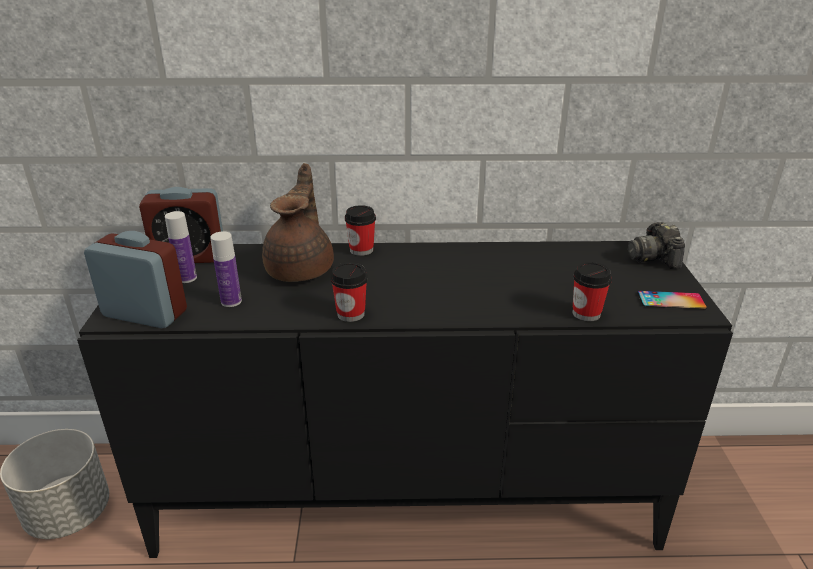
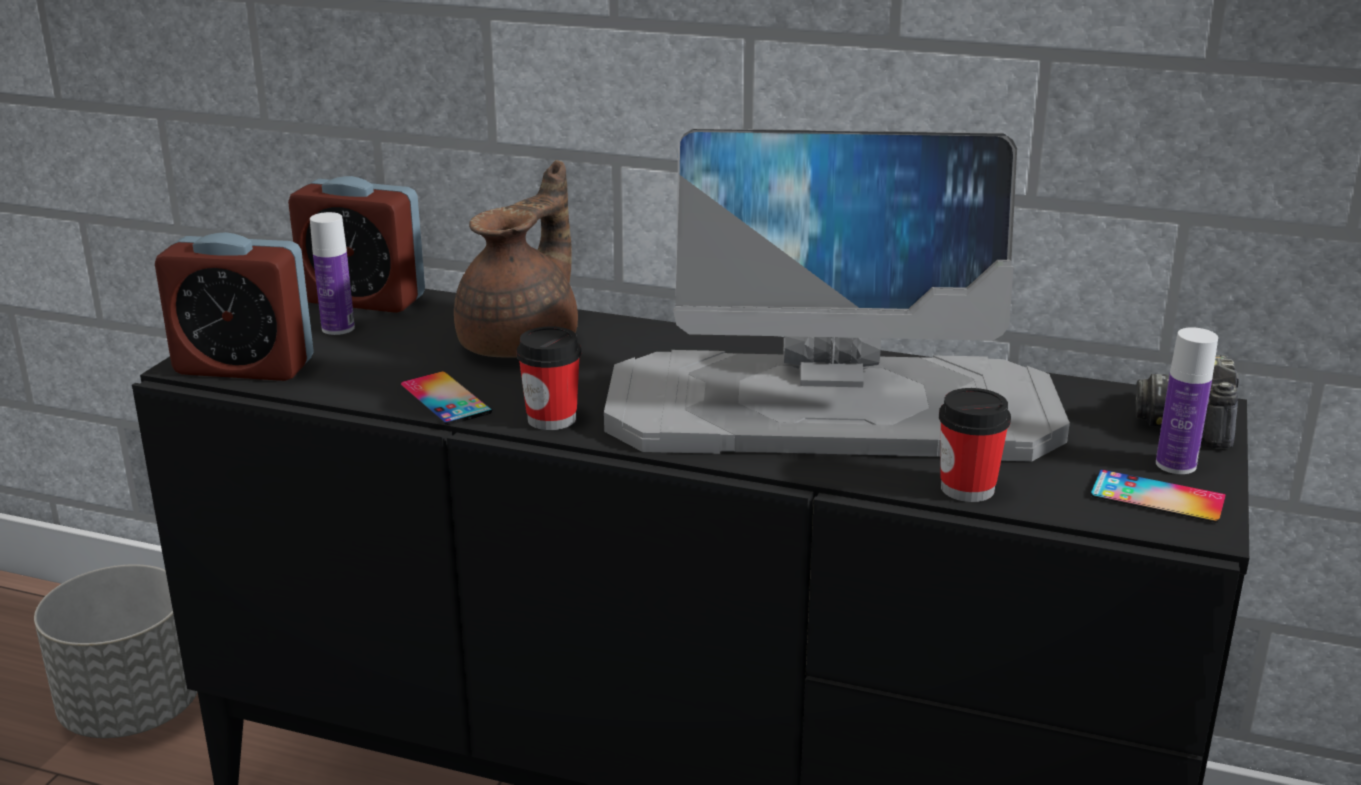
camera: 20 degrees right, 5 degrees down
alarm clock [84,231,187,328] -> alarm clock turned 150 degrees clockwise [155,232,314,381]
bottle [210,231,242,307] -> bottle moved to [1156,327,1218,474]
cup [345,205,376,256] -> none
none -> phone [401,371,492,425]
none -> monitor [604,129,1070,462]

